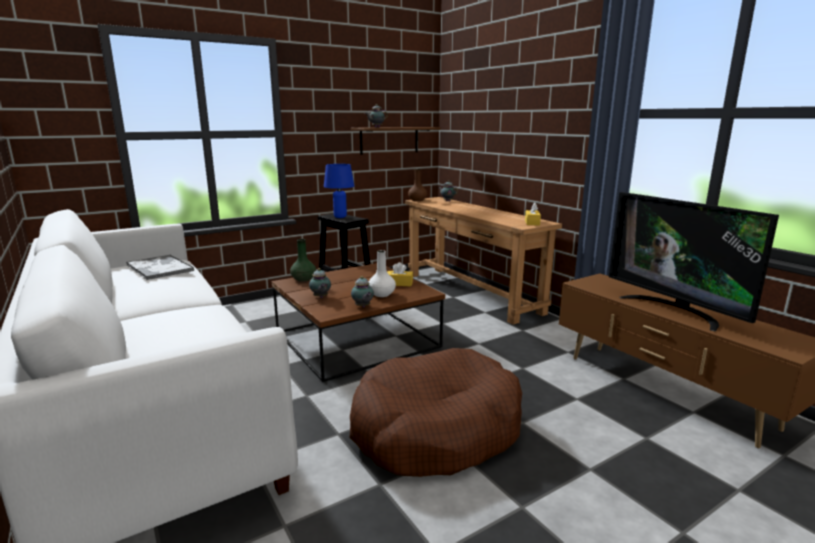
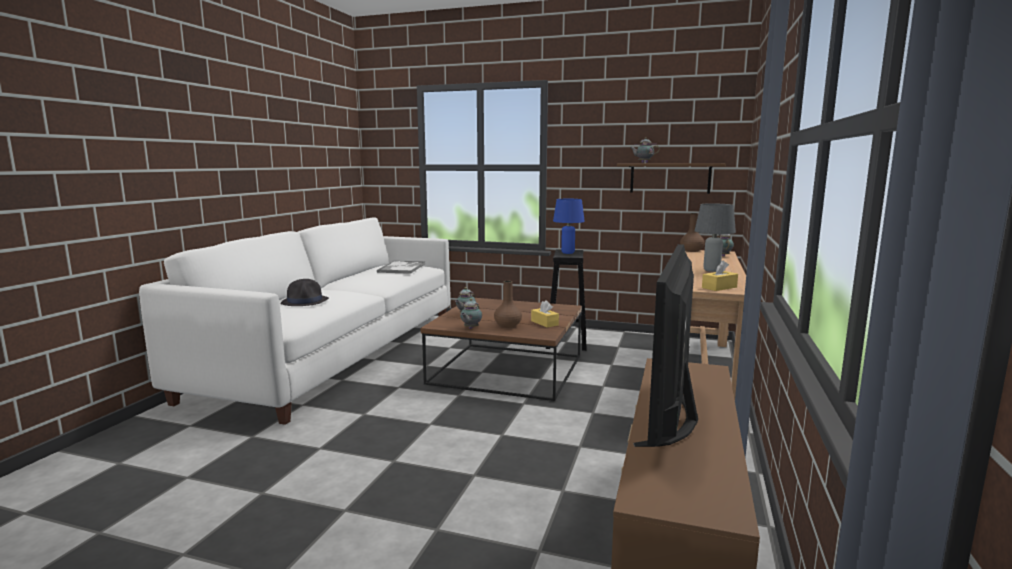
camera: 50 degrees right, 5 degrees down
green vase [290,239,316,282] -> none
brown dog bed [349,348,522,477] -> none
white vase [369,250,396,297] -> brown vase [494,281,522,328]
none -> black hat [280,279,329,306]
none -> grey table lamp [695,203,736,272]

